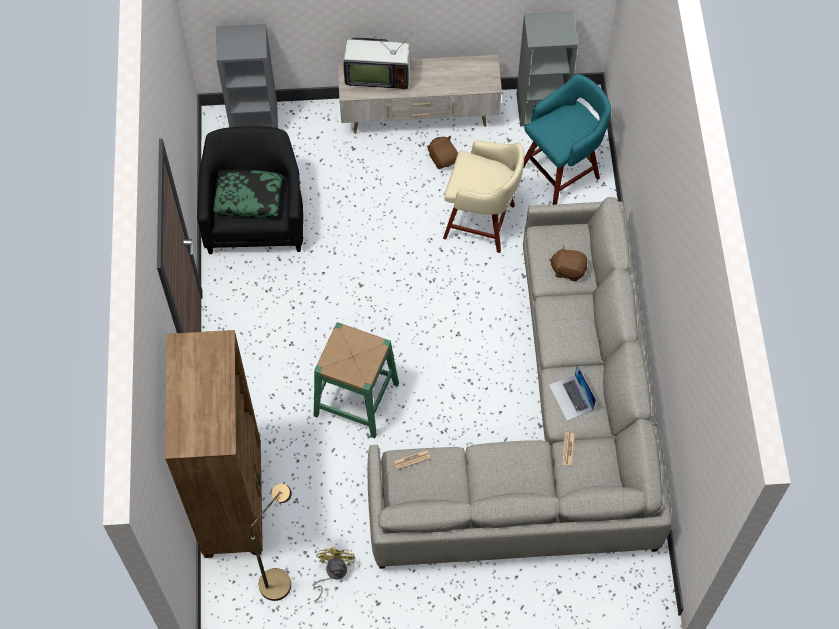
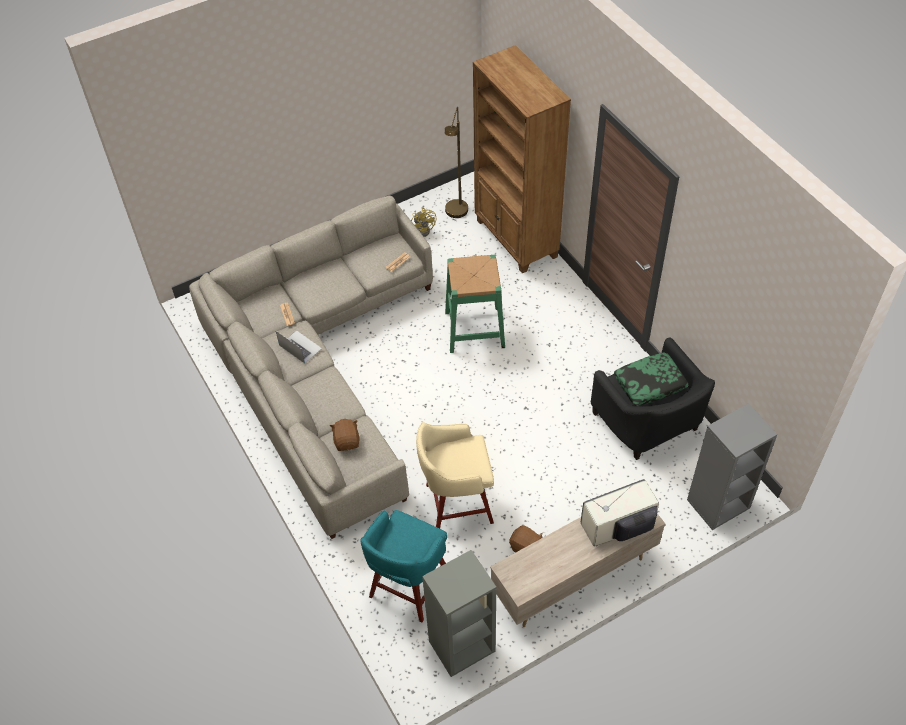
camera: 155 degrees right, 10 degrees down
brown plush toy [549,245,587,281] -> brown plush toy turned 90 degrees counterclockwise [330,419,359,451]

